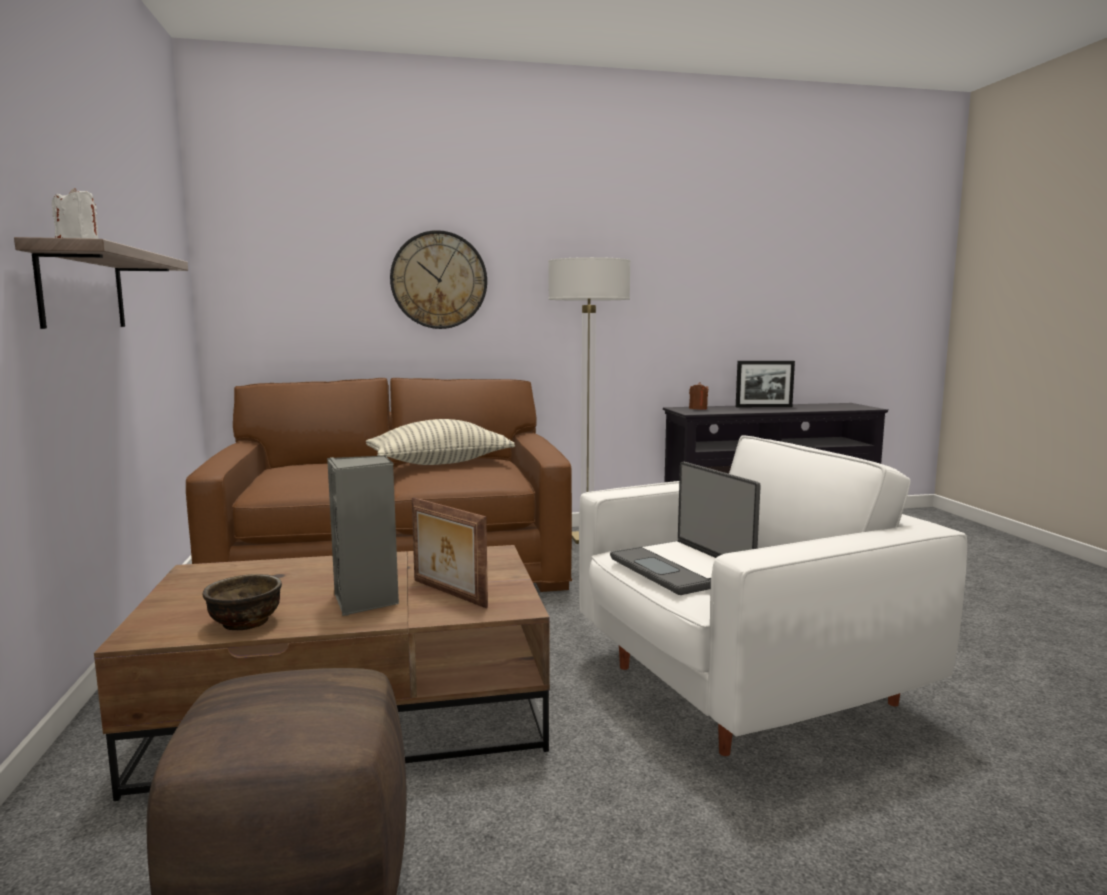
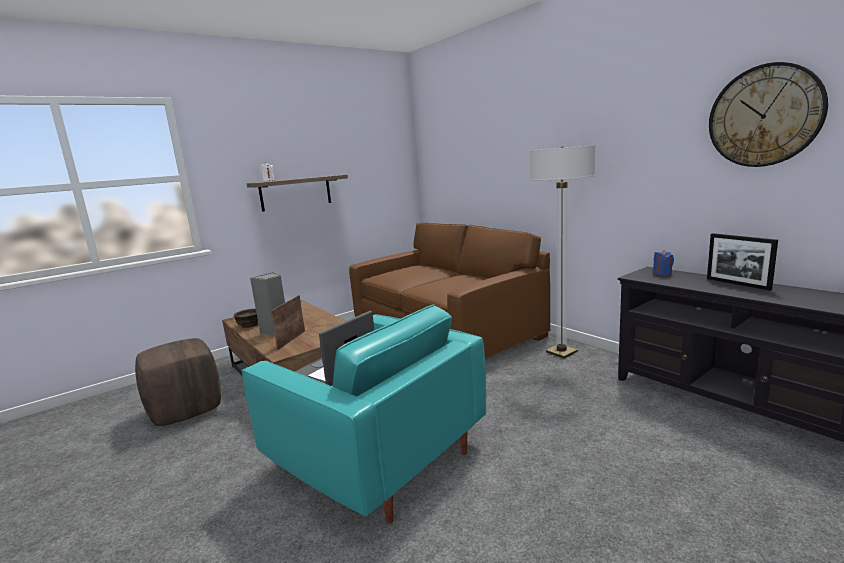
camera: 65 degrees right, 5 degrees up
pillow [366,419,515,465] -> none
wall clock [390,230,487,329] -> wall clock moved to [709,62,828,167]
white armchair [579,435,967,756] -> turquoise armchair [242,304,486,524]
brown candle [689,382,708,410] -> blue candle [653,250,674,276]

